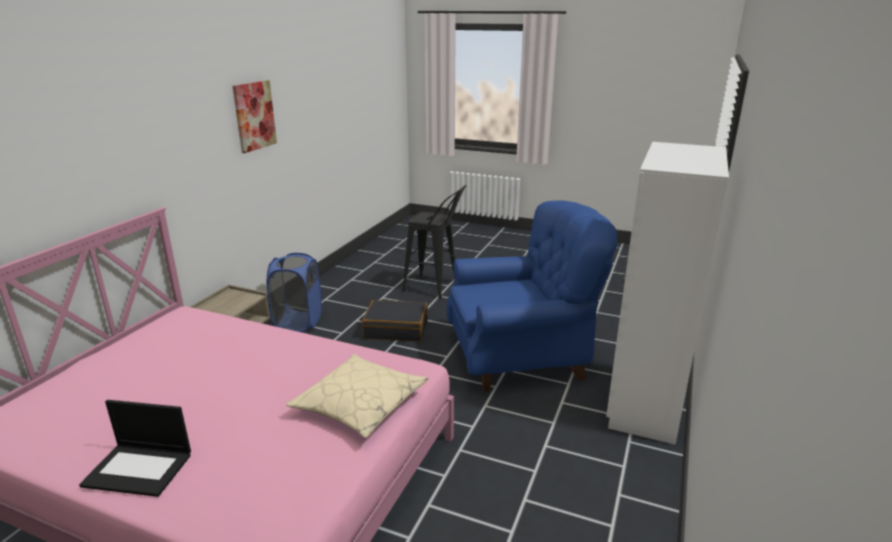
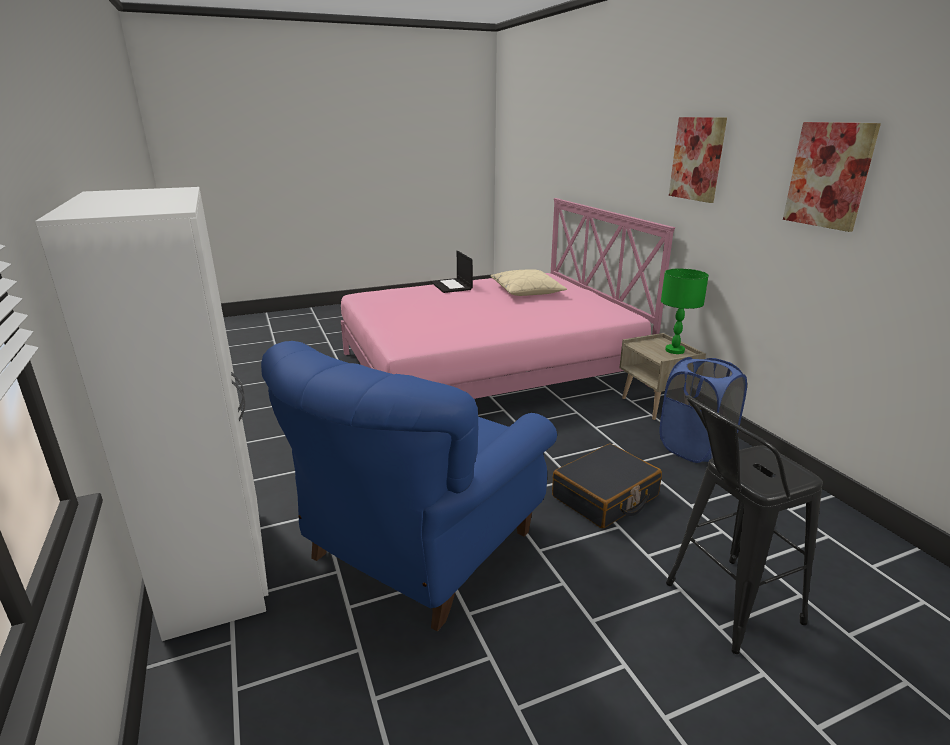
camera: 135 degrees right, 0 degrees up
laptop [79,400,191,497] -> laptop turned 75 degrees counterclockwise [431,251,473,293]
beige pillow [286,354,429,438] -> beige pillow moved to [490,269,567,296]
none -> green table lamp [661,268,709,354]
none -> picture [669,117,727,203]

